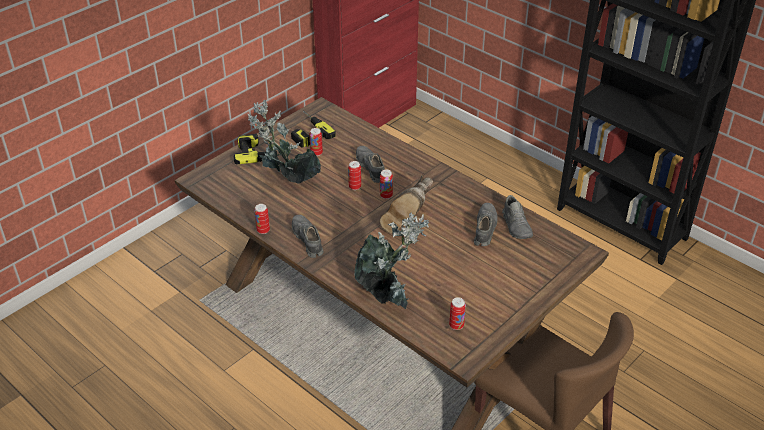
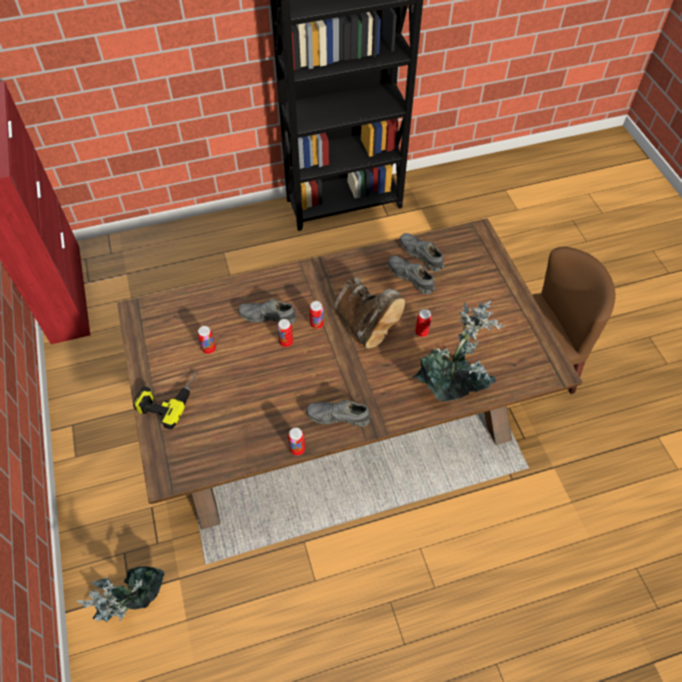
camera: 60 degrees left, 15 degrees up
potted plant [248,100,321,183] -> potted plant moved to [77,566,165,622]
power drill [291,111,336,148] -> none
can [449,297,466,330] -> can moved to [415,309,432,337]
grey shoe [502,195,533,239] -> grey shoe turned 150 degrees counterclockwise [400,233,444,272]

